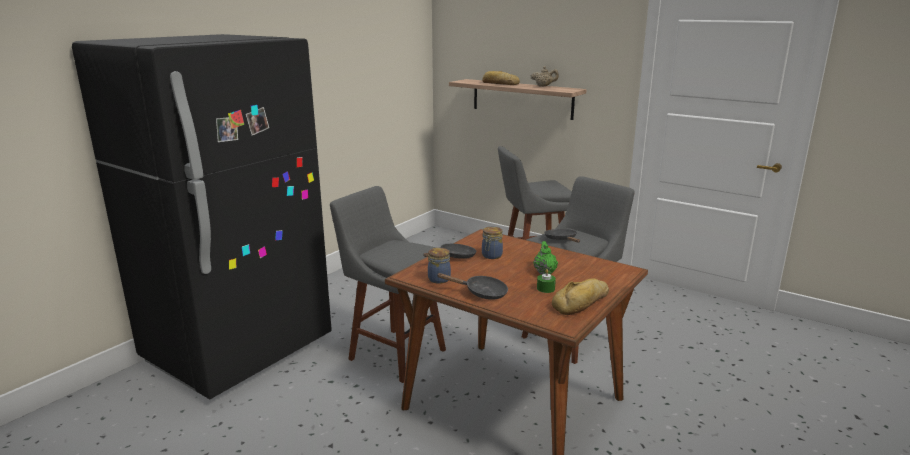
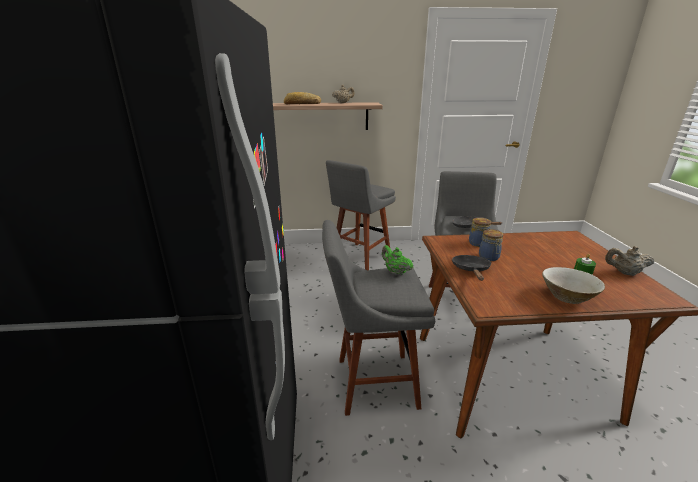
camera: 40 degrees left, 5 degrees up
jar [428,248,451,284] -> jar moved to [469,217,491,247]
black frying pan [436,273,508,300] -> beige bowl [542,267,605,304]
green teapot [533,241,558,275] -> green teapot moved to [382,245,413,275]
bread [552,278,609,315] -> beige teapot [605,246,654,276]

